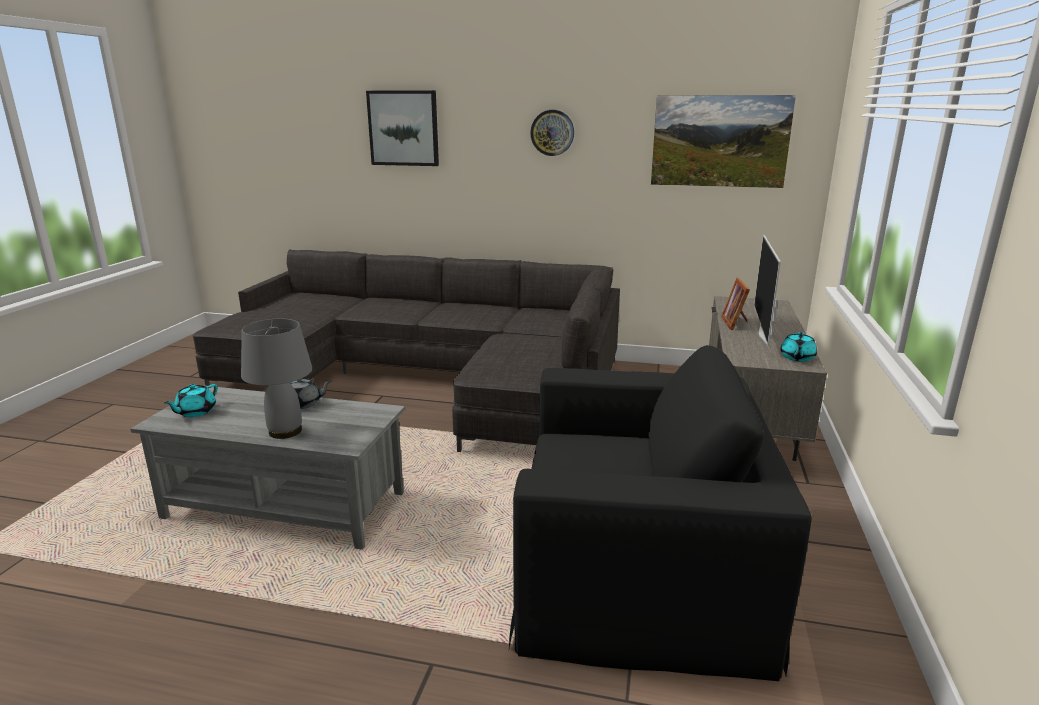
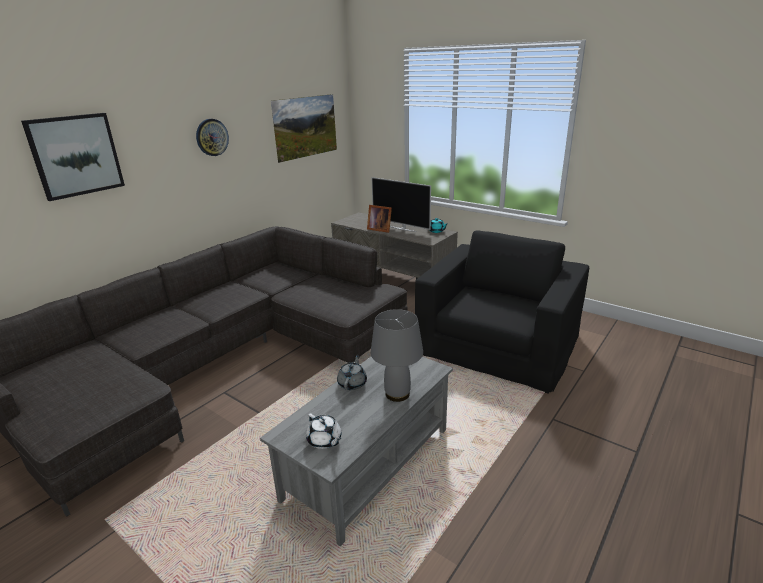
camera: 65 degrees left, 5 degrees up
turquoise teapot [165,384,218,417] -> white teapot [306,413,341,449]

